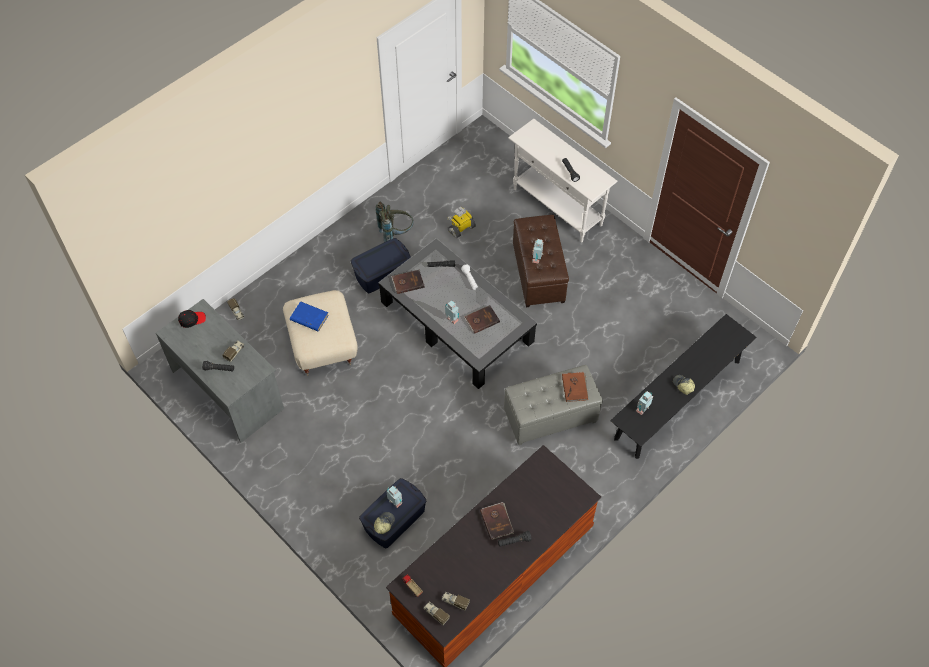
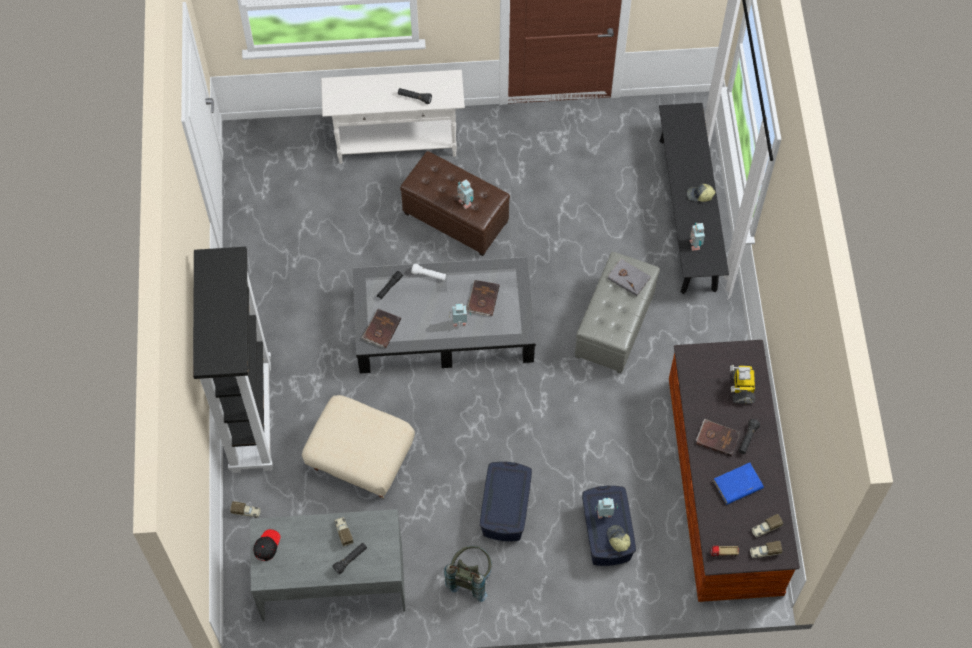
camera: 50 degrees left, 5 degrees up
blue book [290,301,329,331] -> blue book moved to [713,463,764,505]
blue storage box [351,238,411,293] -> blue storage box moved to [480,461,532,541]
grey backpack [376,202,414,242] -> grey backpack moved to [444,545,492,602]
toy robot [447,207,476,238] -> toy robot moved to [730,365,755,404]
brown book [562,372,589,402] -> grey book [608,259,651,296]
none -> black bookcase [193,247,273,473]

